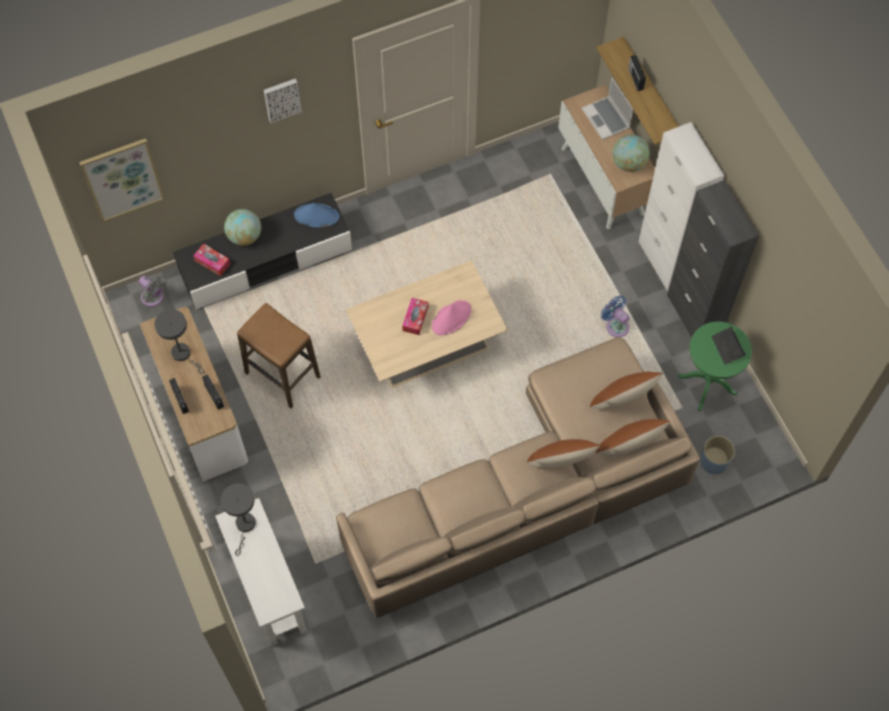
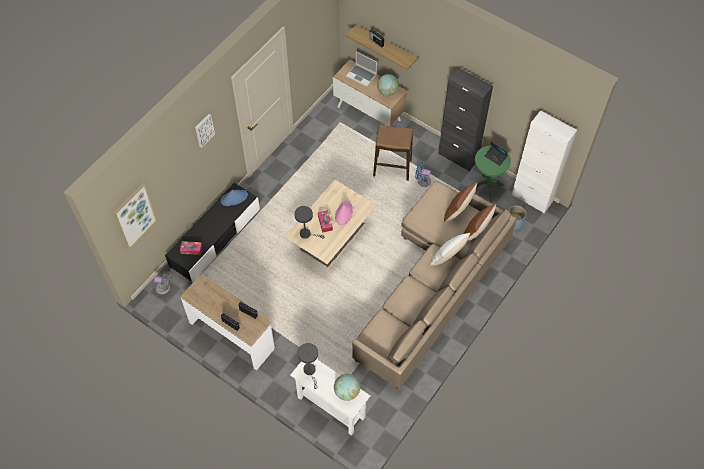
camera: 30 degrees left, 5 degrees down
grey table lamp [155,309,204,374] -> grey table lamp moved to [294,206,324,239]
globe [224,209,261,246] -> globe moved to [334,374,360,401]
stool [237,303,321,408] -> stool moved to [373,125,413,181]
brown pillow [527,439,601,468] -> white pillow [431,233,470,266]
white cabinet [638,122,725,291] -> white cabinet moved to [512,110,577,213]

